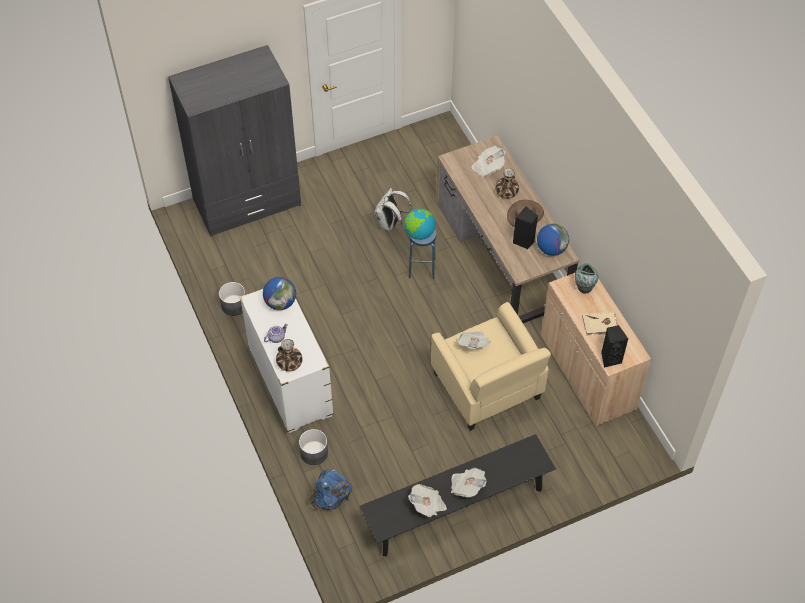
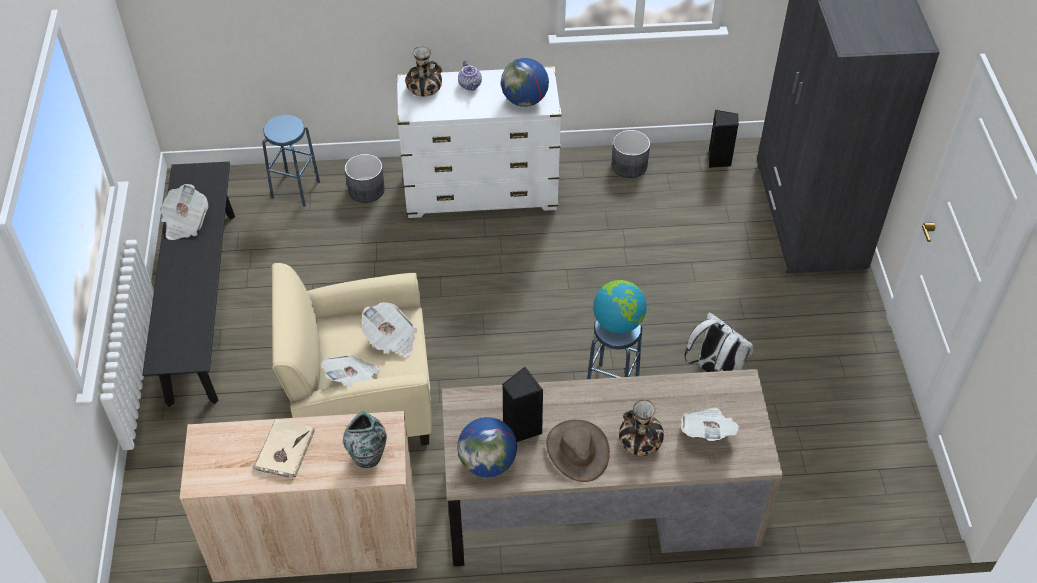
camera: 110 degrees right, 5 degrees down
blue backpack [309,469,352,510] -> blue stool [262,115,320,207]
newspaper [451,468,486,498] -> newspaper moved to [321,355,381,387]
black speaker [601,325,628,368] -> black speaker moved to [709,110,739,168]

